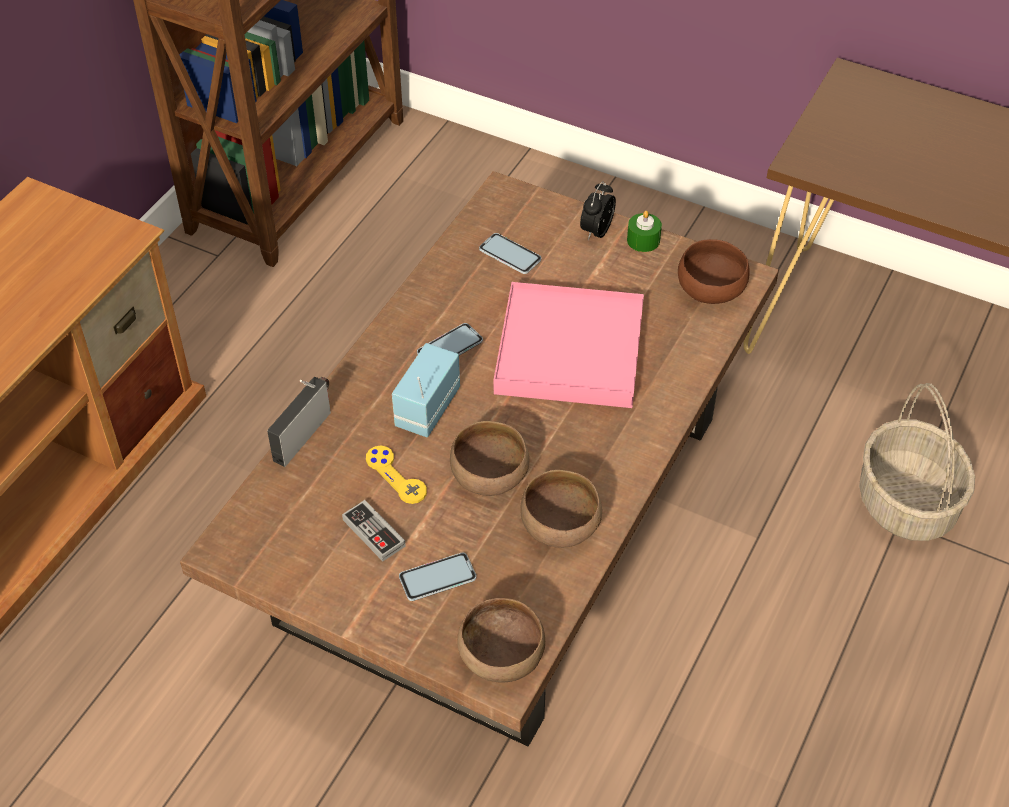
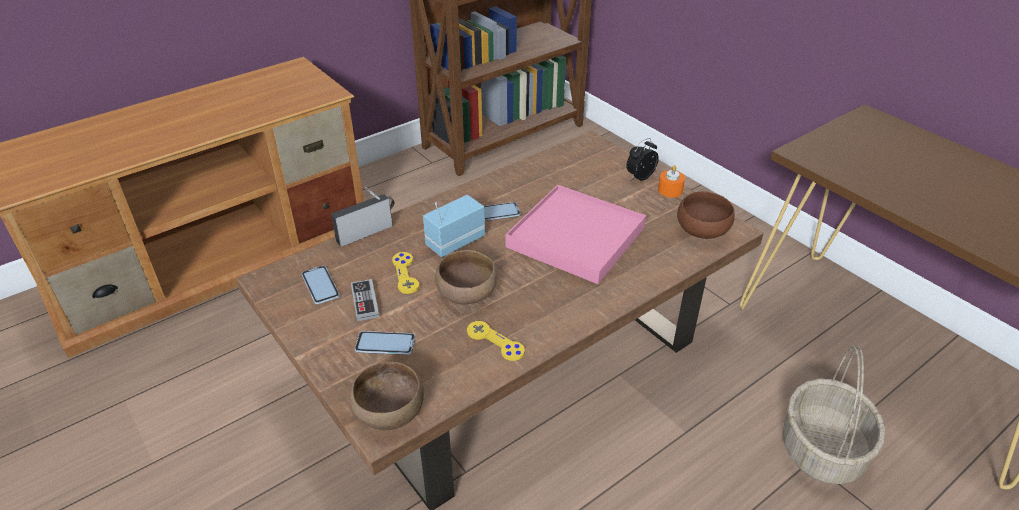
camera: 25 degrees right, 10 degrees down
phone [479,233,541,274] -> phone moved to [302,266,340,304]
brown bowl [520,470,602,548] -> yellow game controller [467,321,525,361]
green candle [627,210,662,252] -> orange candle [658,165,685,198]

